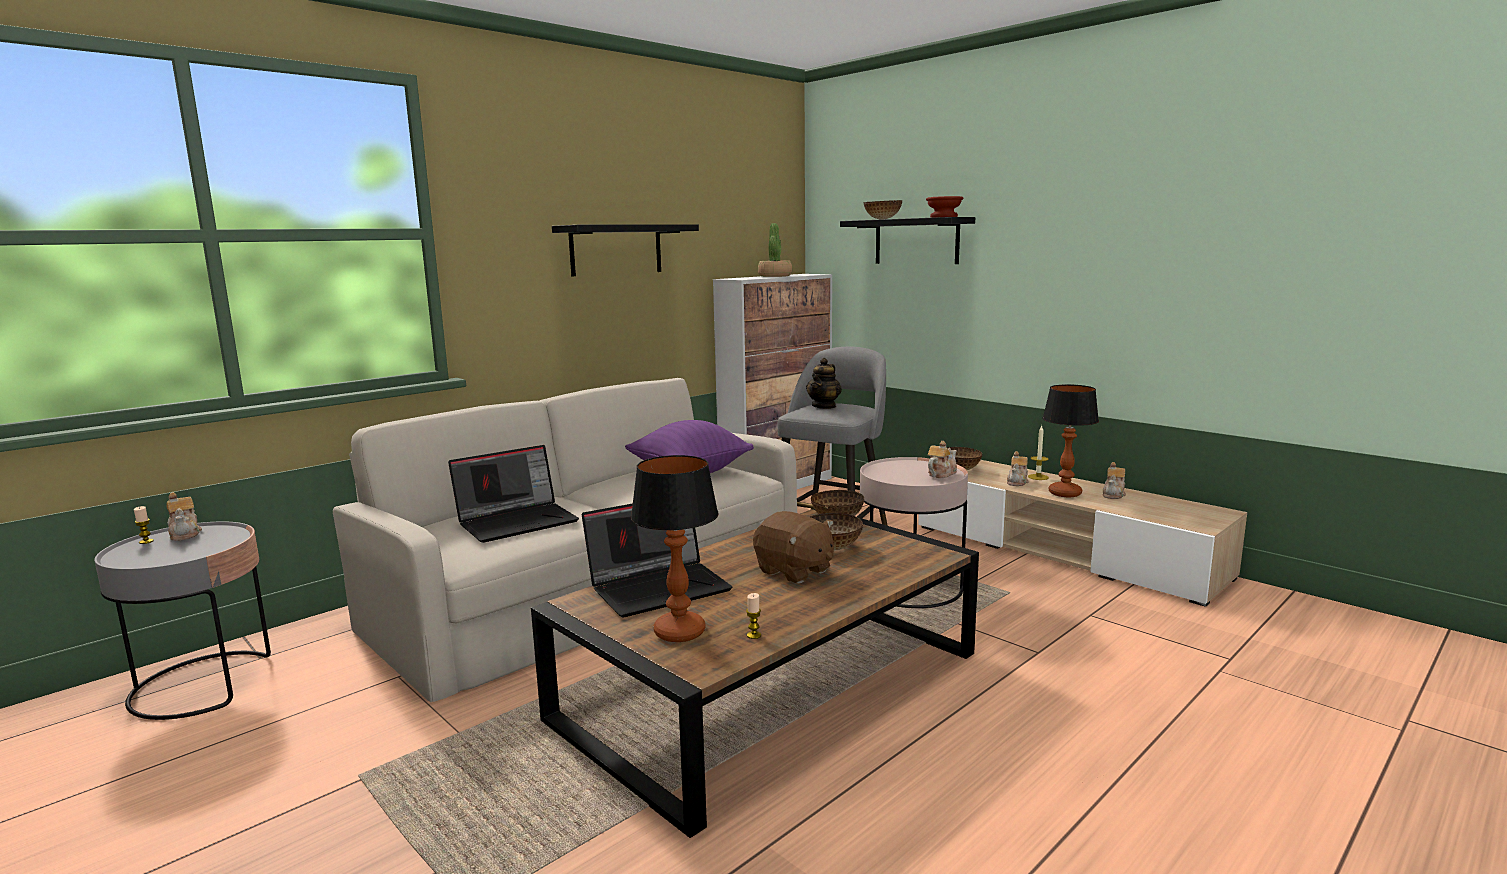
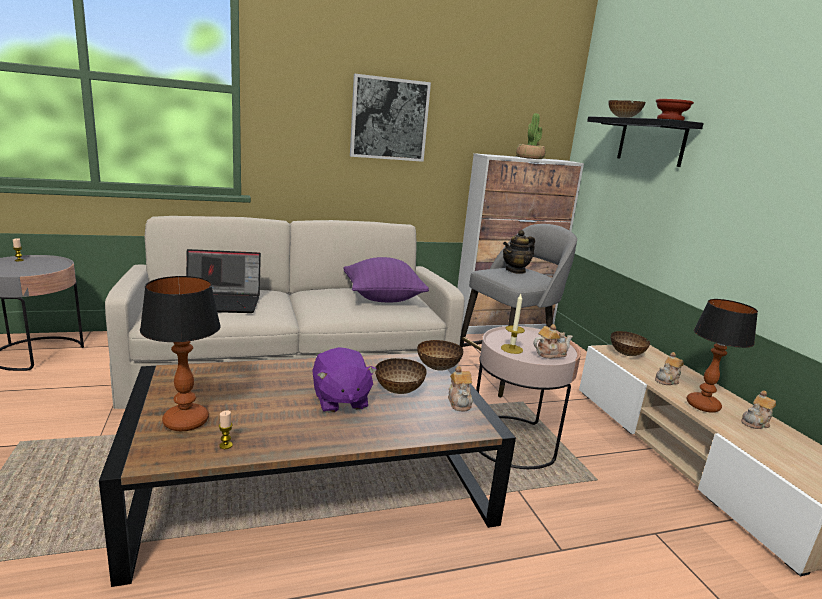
camera: 25 degrees right, 5 degrees up
teapot [166,492,202,541] -> teapot moved to [448,366,473,411]
black shelf [552,224,699,276] -> picture [350,74,431,162]
laptop [582,504,732,618] -> none
brown plush toy [753,511,834,583] -> purple plush toy [312,347,377,413]
candle [1028,426,1049,480] -> candle moved to [501,294,525,354]

